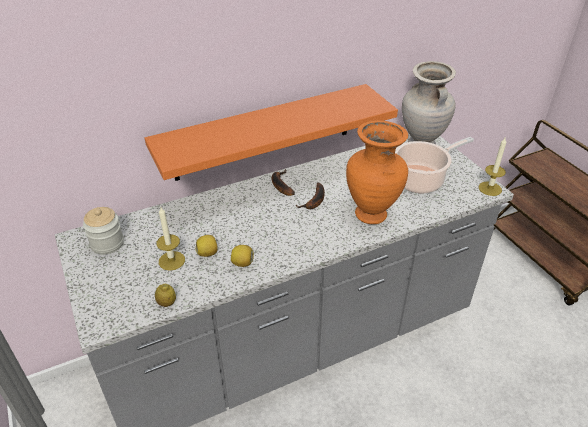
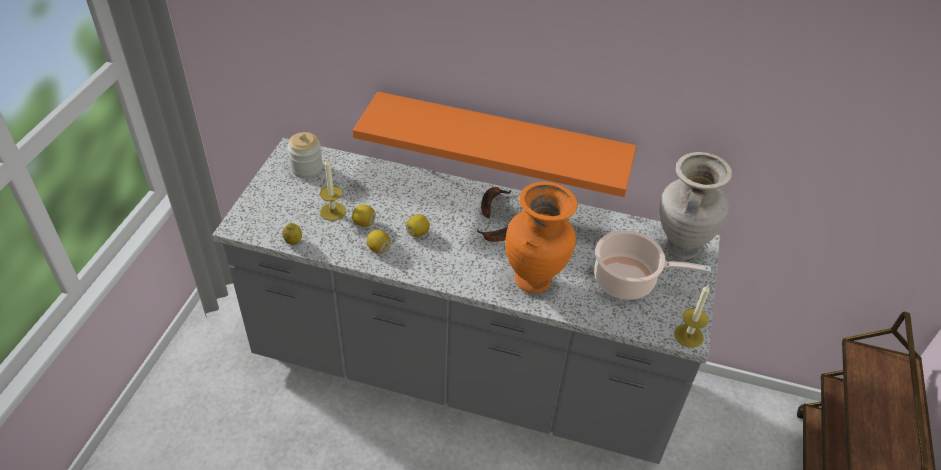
camera: 40 degrees right, 5 degrees up
none -> lemon [406,214,430,237]

